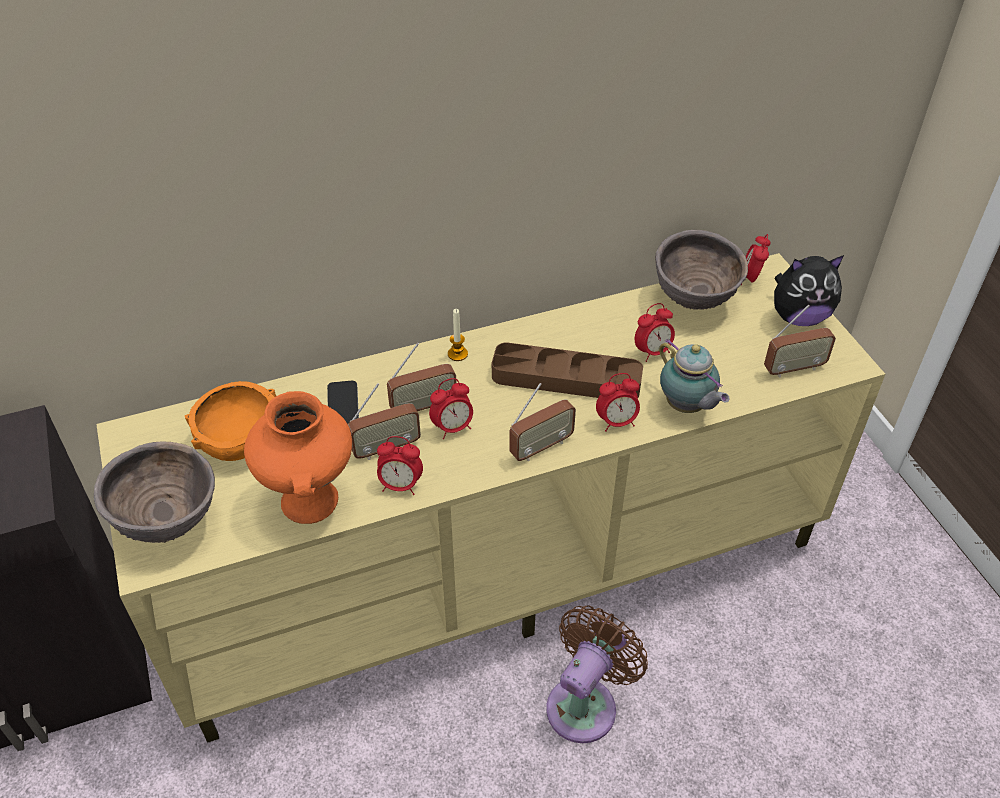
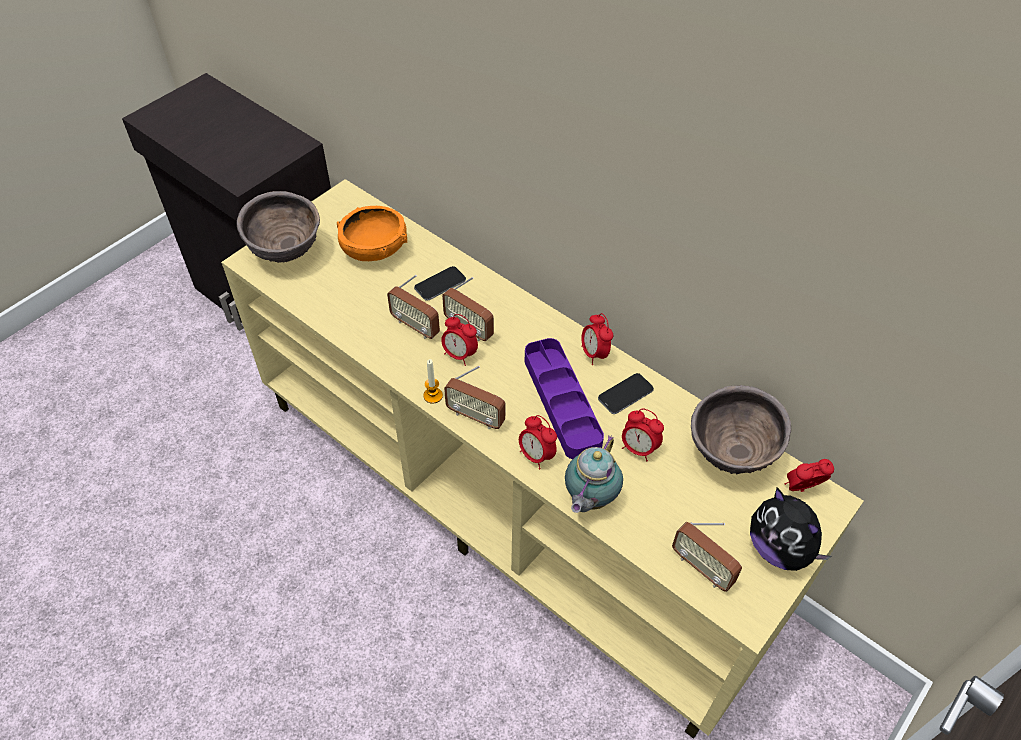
camera: 60 degrees right, 5 degrees up
orange vase [244,391,352,524] -> none
alarm clock [377,436,423,495] -> alarm clock moved to [581,313,613,365]
candle [448,309,468,361] -> candle moved to [423,359,443,404]
brown tray [492,342,643,398] -> purple tray [525,338,604,459]
brown fan [546,605,648,743] -> none
none -> phone [598,373,654,414]

